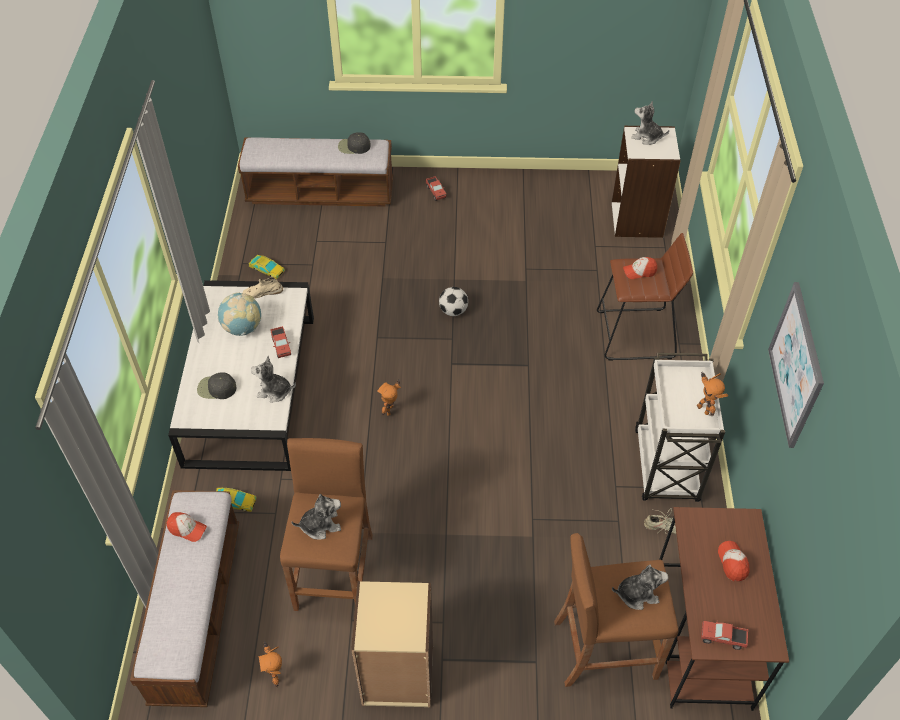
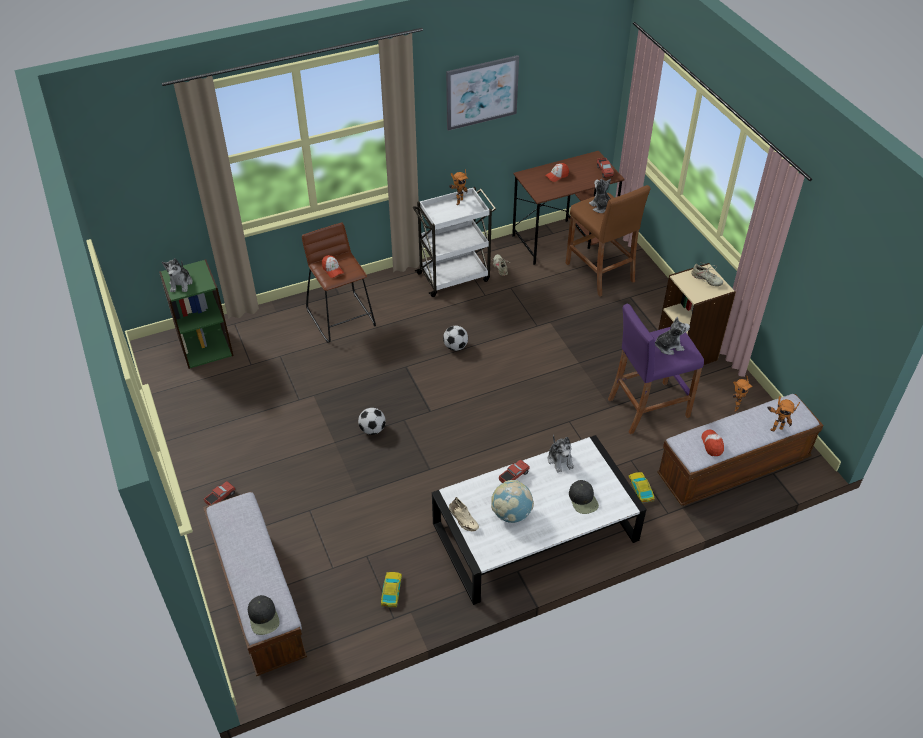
camera: 115 degrees left, 5 degrees down
brown stool [280,438,373,611] -> purple stool [608,303,704,434]
plush toy [291,494,341,539] -> plush toy turned 120 degrees clockwise [655,317,690,355]
black cap [338,132,370,154] -> black cap moved to [248,595,280,635]
toy robot [377,380,401,415] -> toy robot moved to [768,396,800,431]
white bookcase [612,126,681,238] -> green bookcase [159,259,234,369]
none -> football [443,326,468,351]
none -> beige shoe [691,262,723,286]

